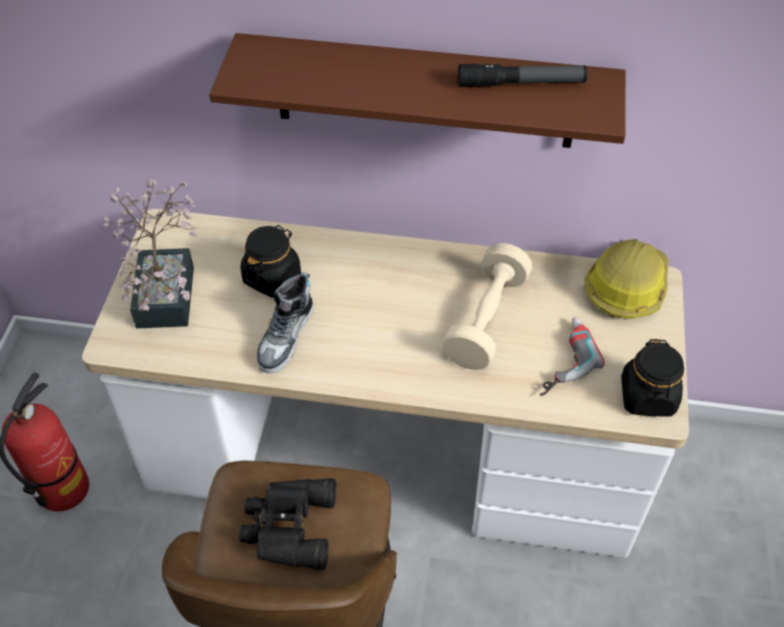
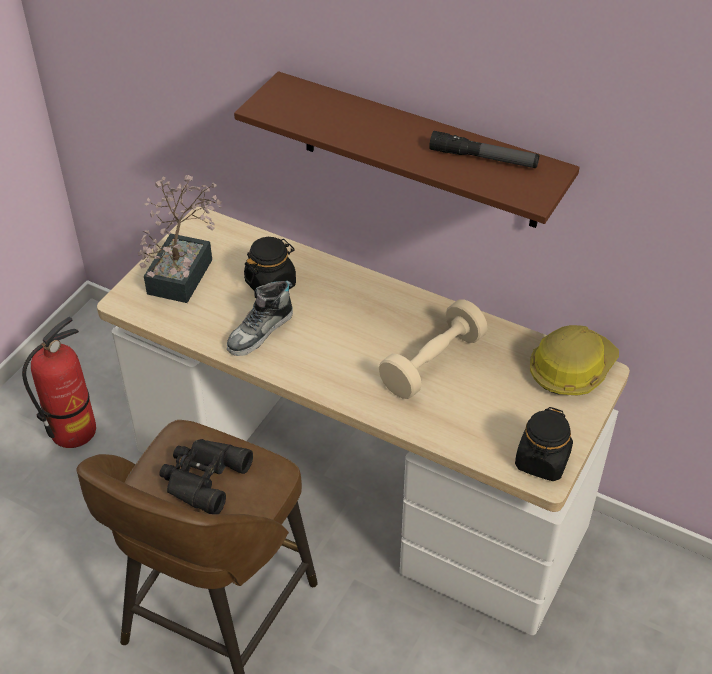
camera: 20 degrees right, 5 degrees down
power drill [540,317,604,396] -> none

